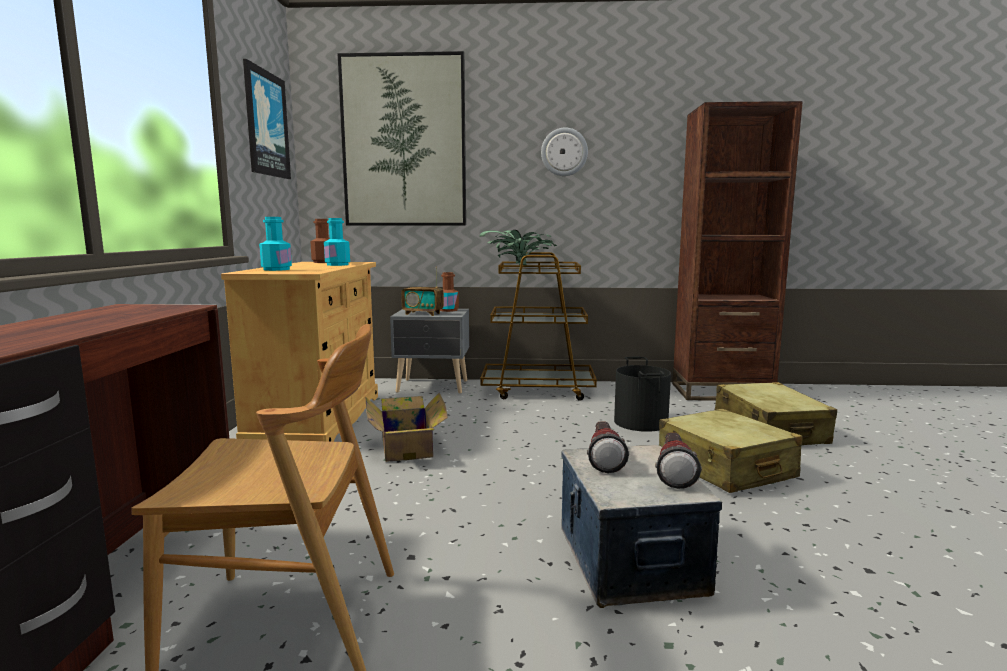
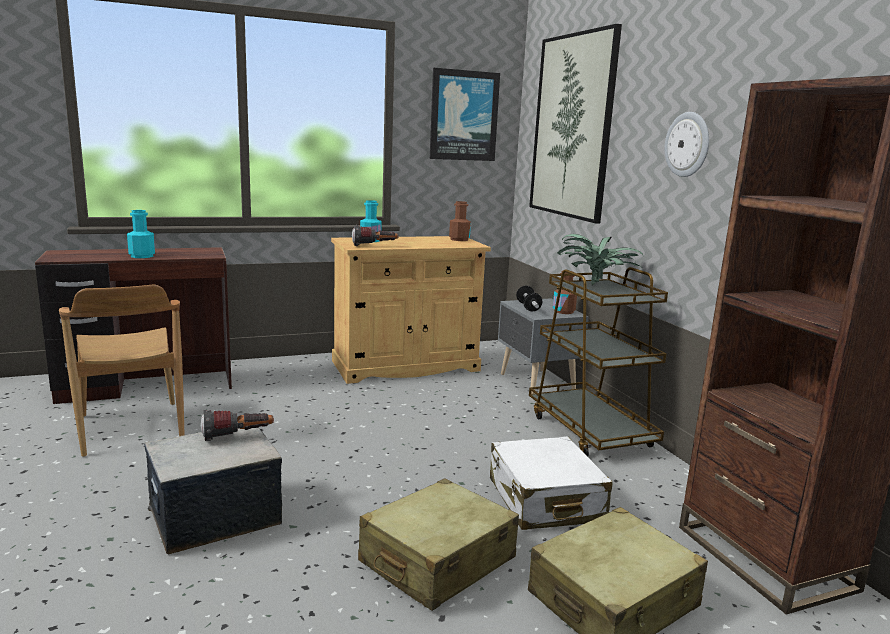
camera: 65 degrees right, 5 degrees up
turquoise bottle [324,218,350,266] -> turquoise bottle moved to [127,210,155,258]
cardboard box [366,393,448,462] -> none
radio [401,267,444,316] -> dumbbell [516,286,542,312]
black bucket [614,356,671,432] -> white suitcase [490,436,612,530]
flashlight [655,432,702,489] -> flashlight moved to [352,225,398,246]

